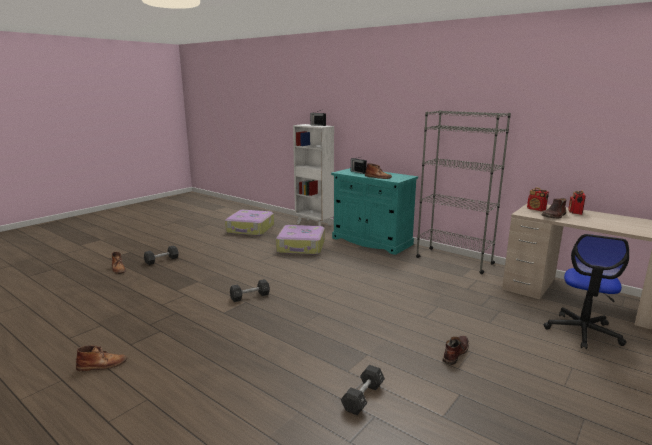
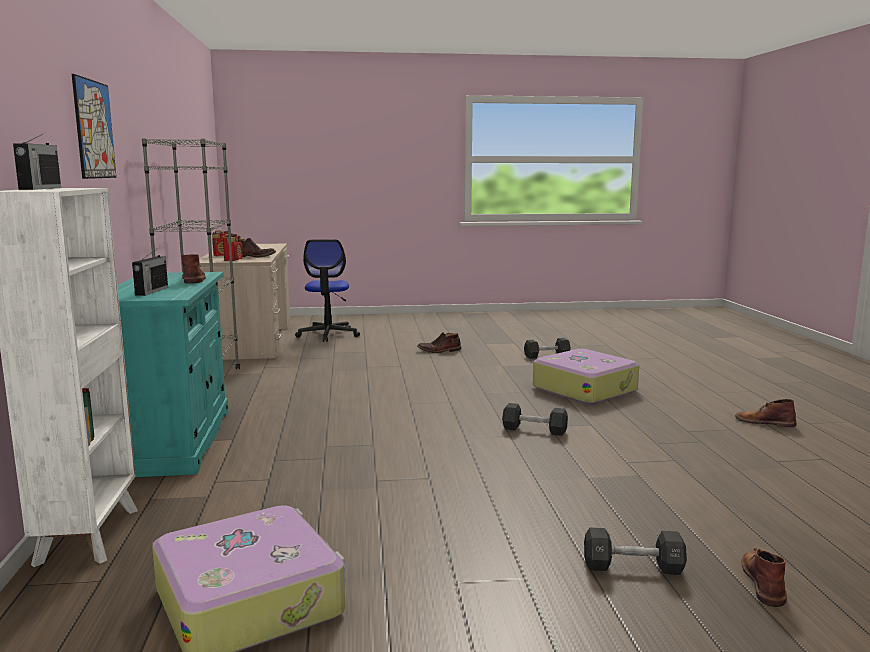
camera: 135 degrees left, 5 degrees down
suitcase [276,225,325,255] -> suitcase moved to [533,349,639,404]
office chair [543,234,629,349] -> office chair turned 105 degrees clockwise [295,240,360,342]
none -> picture [72,74,116,179]

